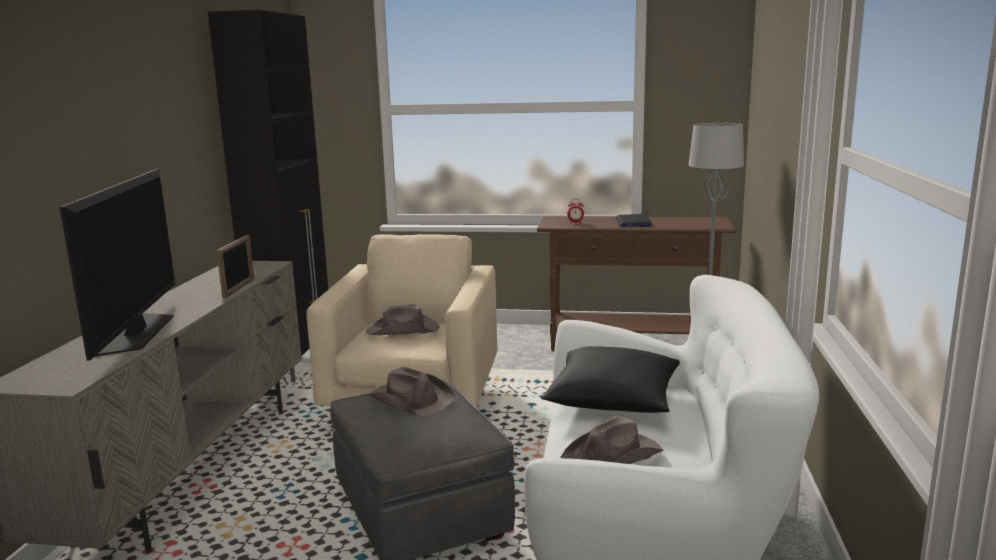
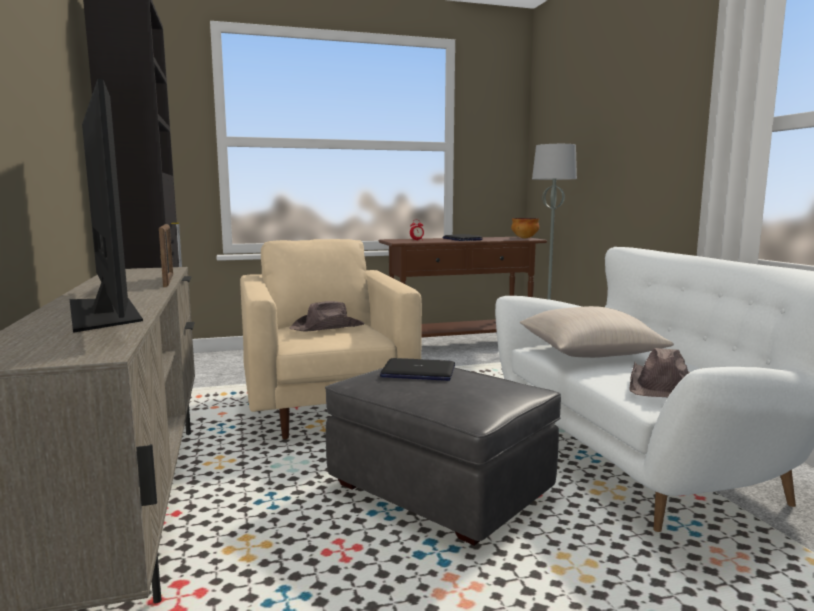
camera: 25 degrees left, 5 degrees down
brown hat [369,366,455,417] -> laptop [380,358,455,381]
black pillow [541,346,680,413] -> beige pillow [520,306,674,358]
none -> bowl [511,218,539,238]

